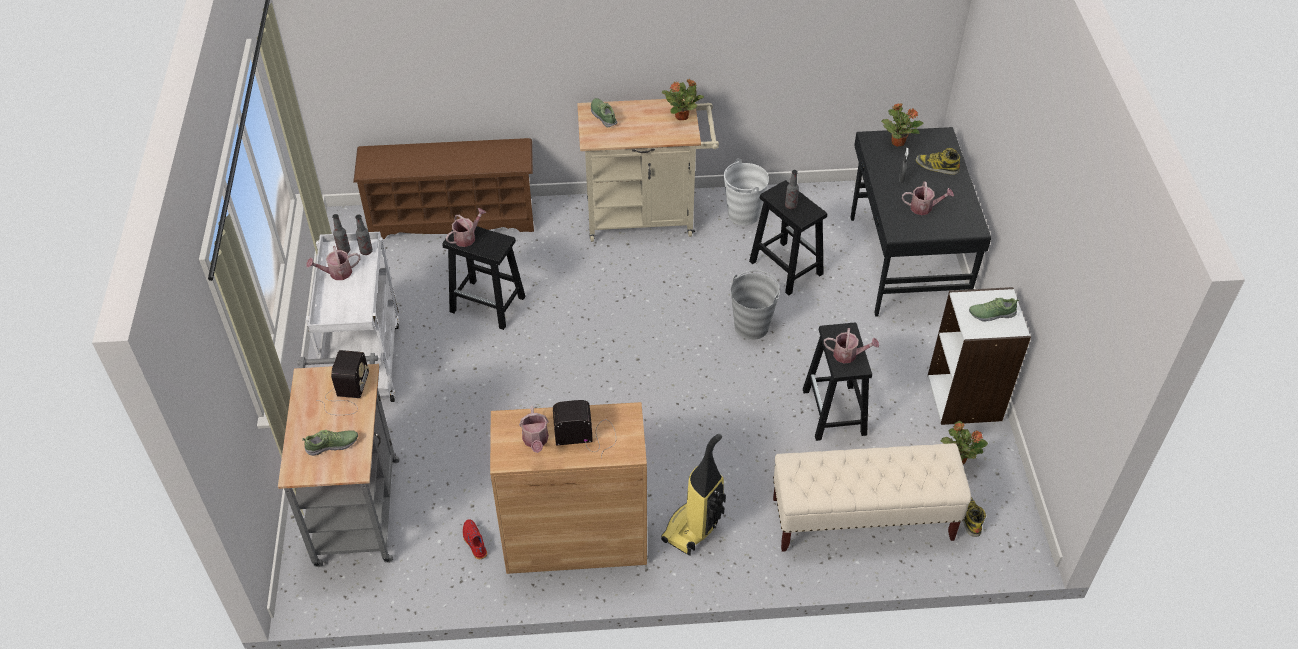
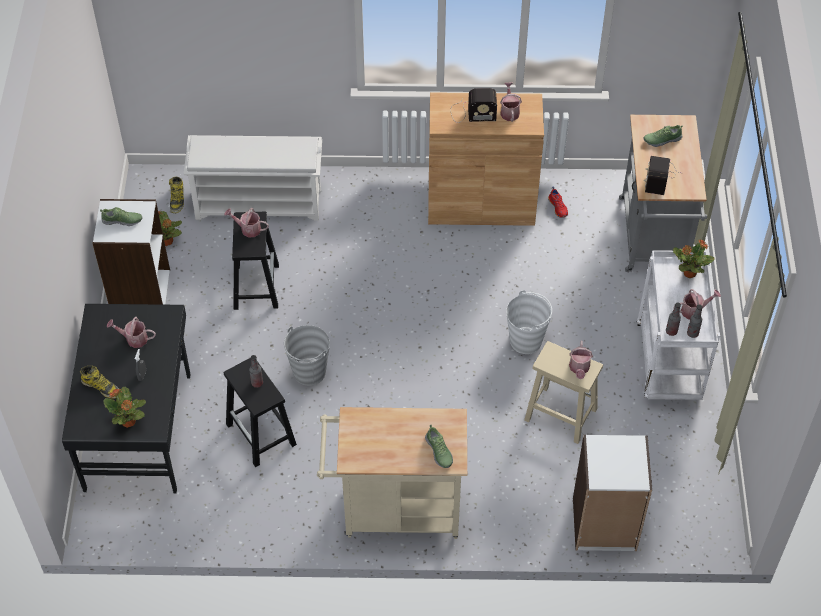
camera: 175 degrees left, 5 degrees up
brown shoe rack [353,138,534,239] -> white bookcase [573,435,652,551]
black stool [442,226,525,330] -> beige stool [524,341,603,444]
watering can [446,208,486,247] -> watering can turned 45 degrees counterclockwise [569,341,593,379]
vacuum cleaner [661,434,726,556] -> none
potted plant [662,79,704,120] -> potted plant moved to [673,239,715,278]
white bucket [724,158,769,225] -> white bucket moved to [506,290,552,354]
beige bench [773,443,971,552] -> white shoe rack [183,135,322,221]

